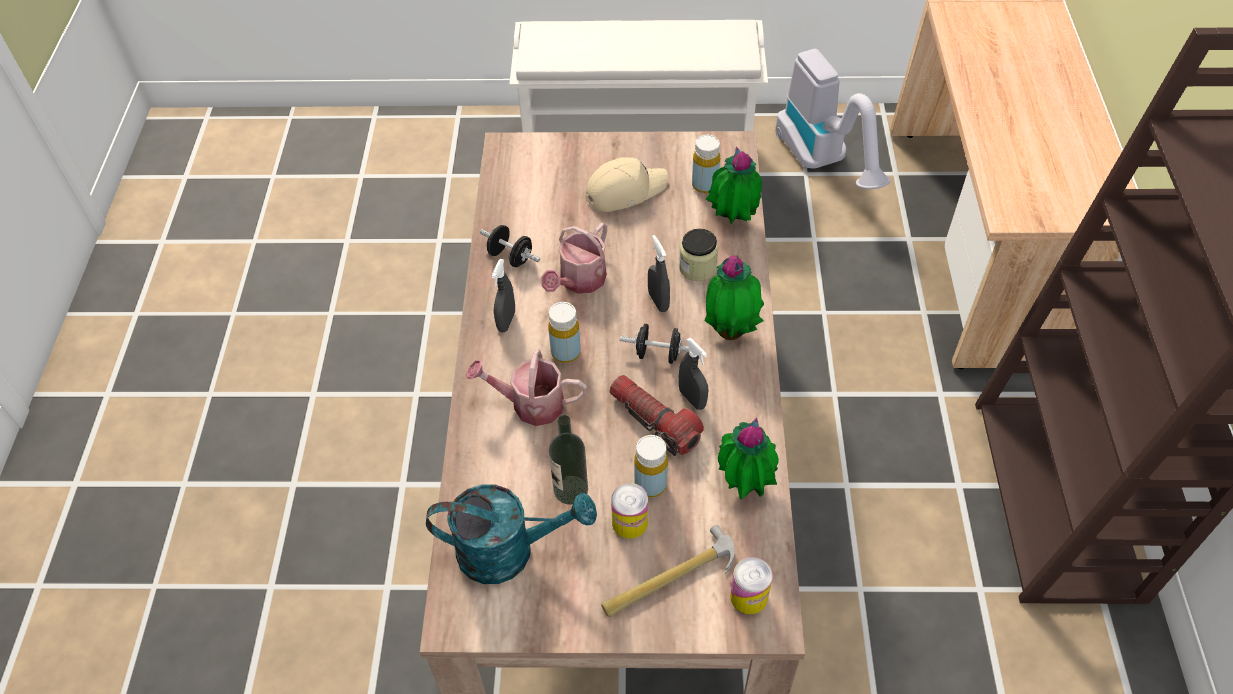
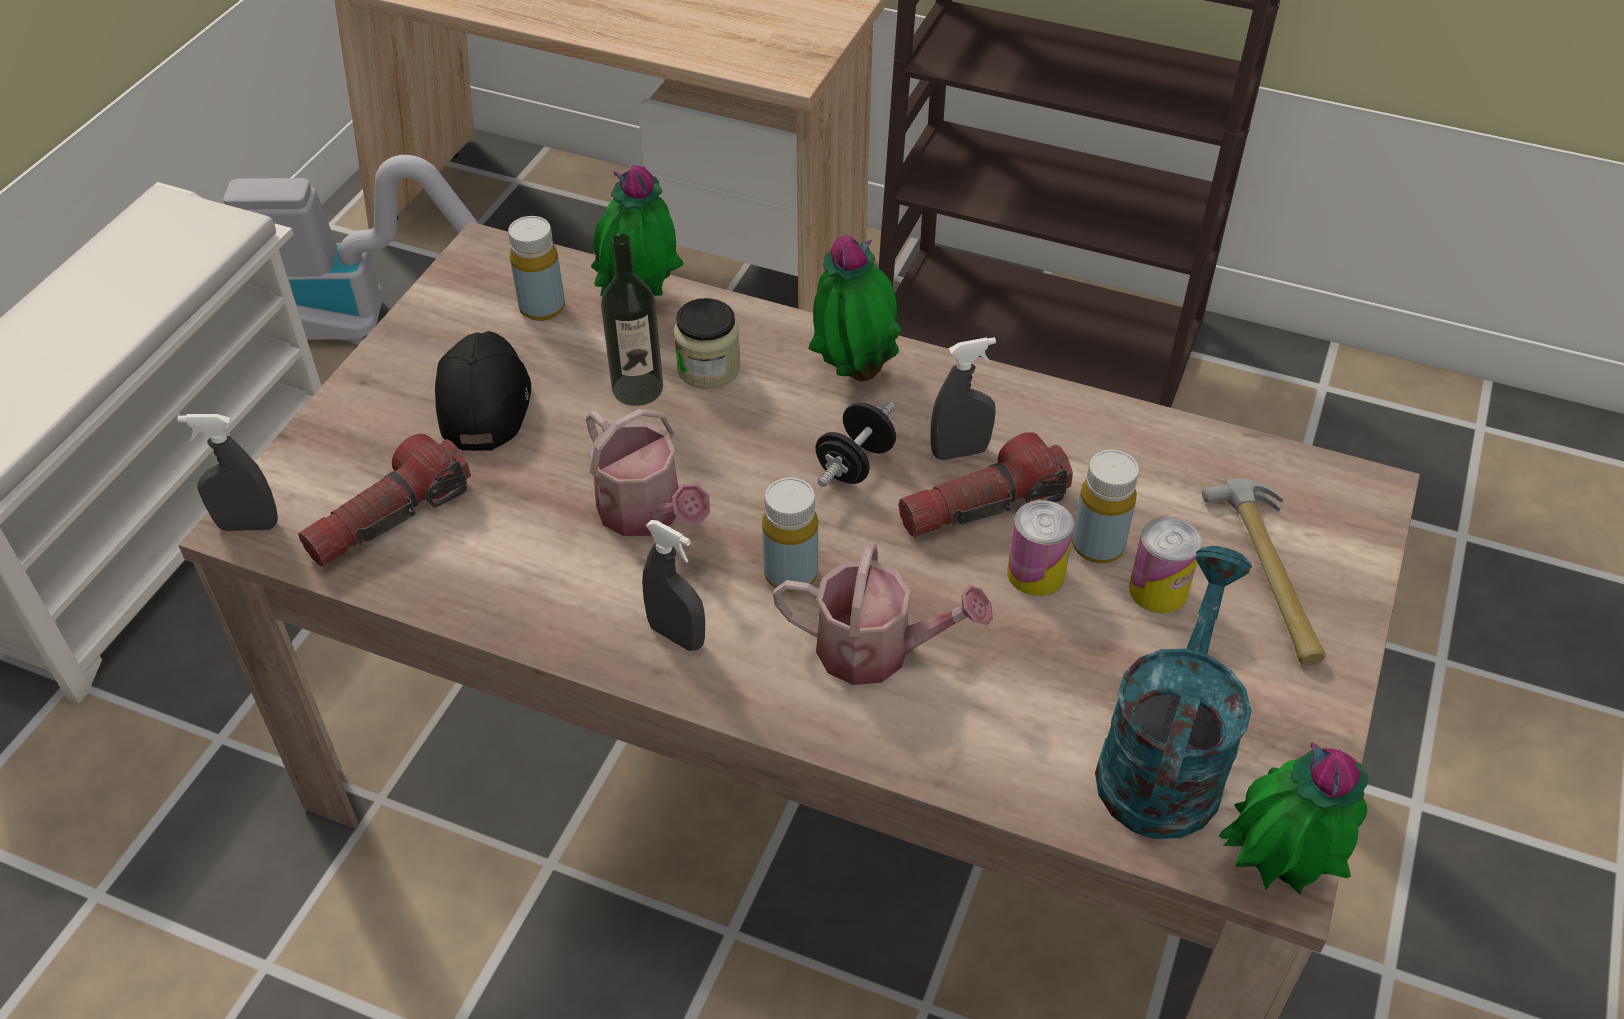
camera: 70 degrees left, 5 degrees down
watering can [466,349,587,426] -> watering can turned 105 degrees counterclockwise [773,543,993,685]
black dumbbell [480,225,540,267] -> none
bottle [549,415,588,505] -> bottle moved to [601,233,663,406]
beige cap [586,157,668,212] -> black cap [435,331,531,451]
grey spray bottle [648,235,670,312] -> grey spray bottle moved to [178,414,278,531]
potted plant [718,418,779,500] -> potted plant moved to [1219,742,1368,894]
can [730,557,773,614] -> can moved to [1007,500,1075,596]
none -> flashlight [298,434,471,567]

